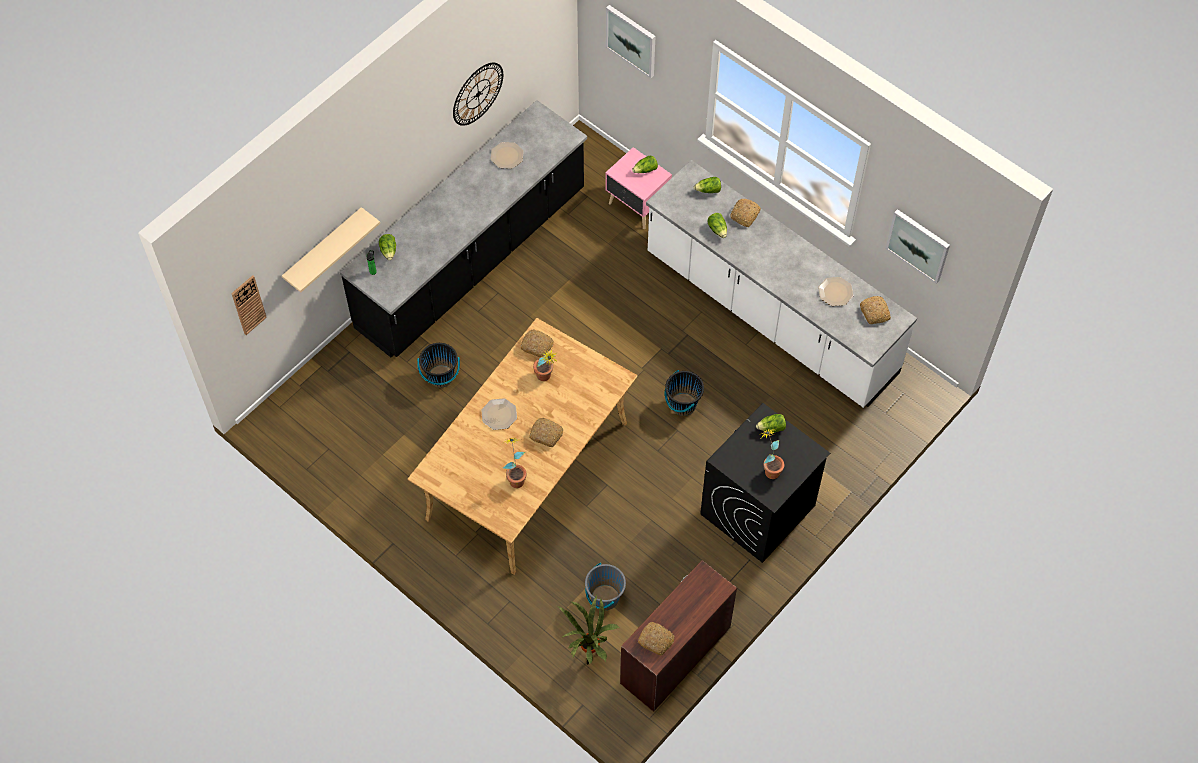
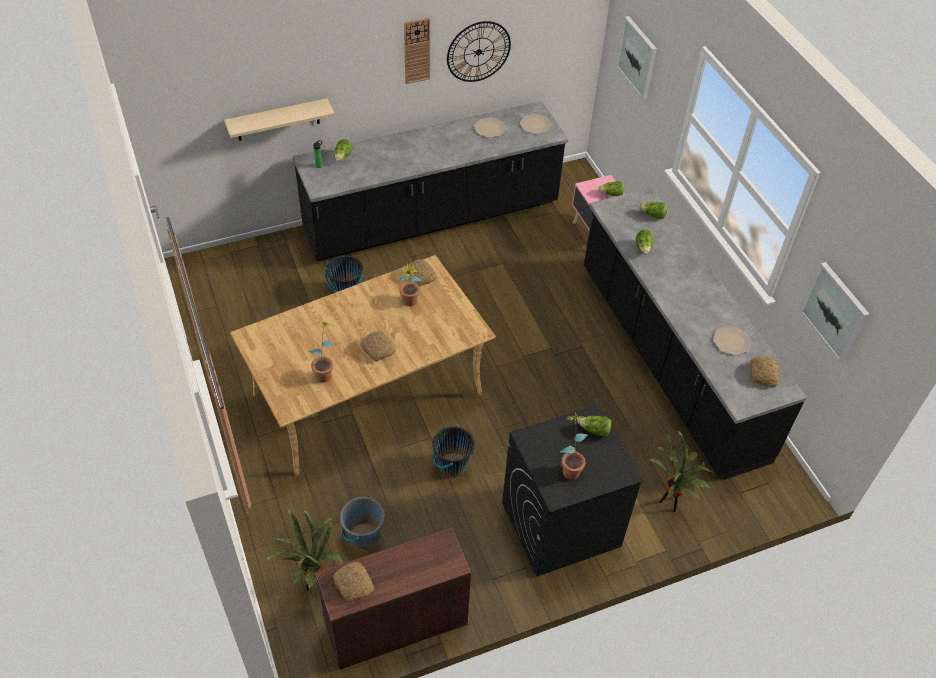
camera: 25 degrees right, 10 degrees down
wall clock [231,275,267,335] -> wall clock moved to [404,18,430,84]
plate [481,398,517,430] -> plate moved to [520,114,552,134]
white counter [646,160,917,408] -> black counter [584,188,807,480]
black bucket [665,370,704,416] -> black bucket moved to [433,425,475,477]
bread [730,199,761,227] -> none
none -> potted plant [647,430,712,512]

